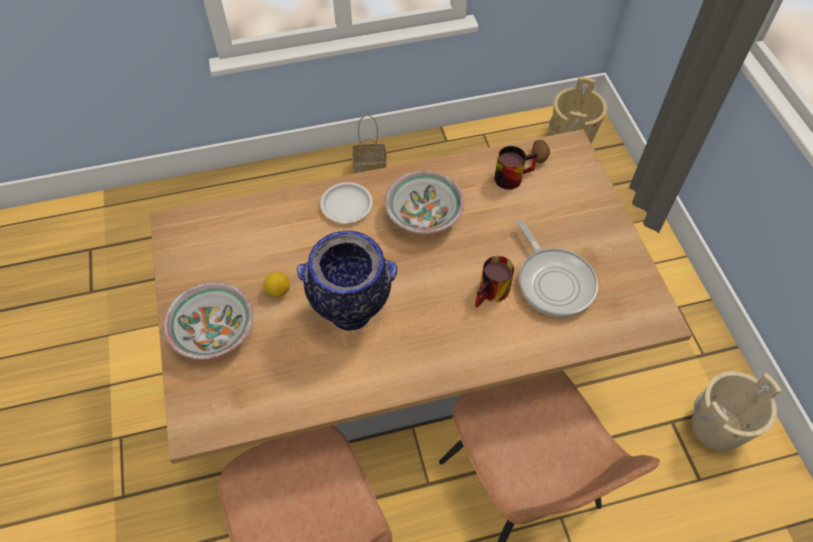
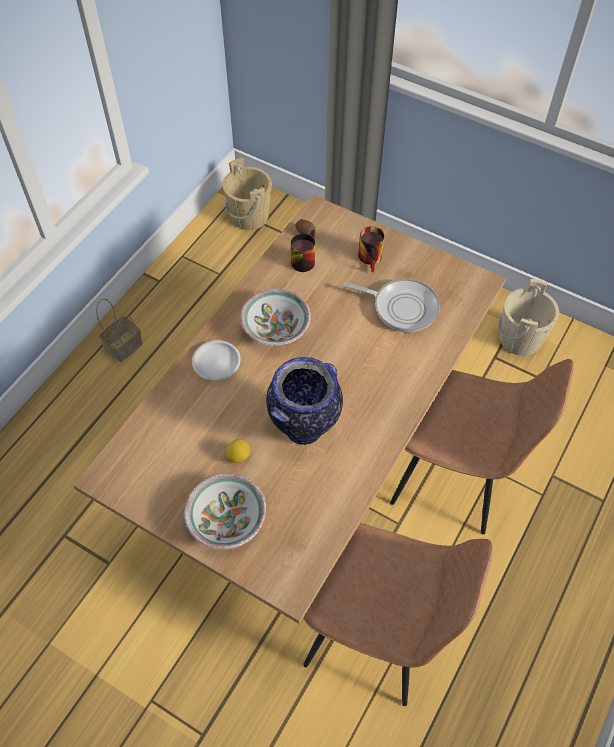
camera: 45 degrees left, 0 degrees up
mug [475,256,514,308] -> mug moved to [358,226,384,272]

